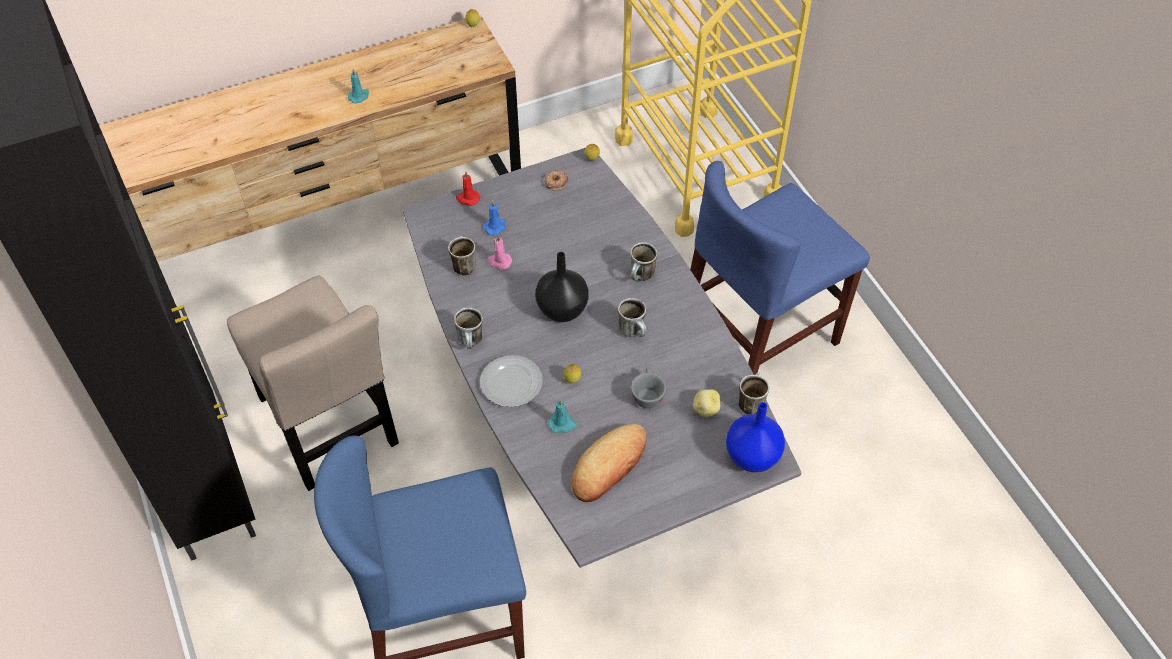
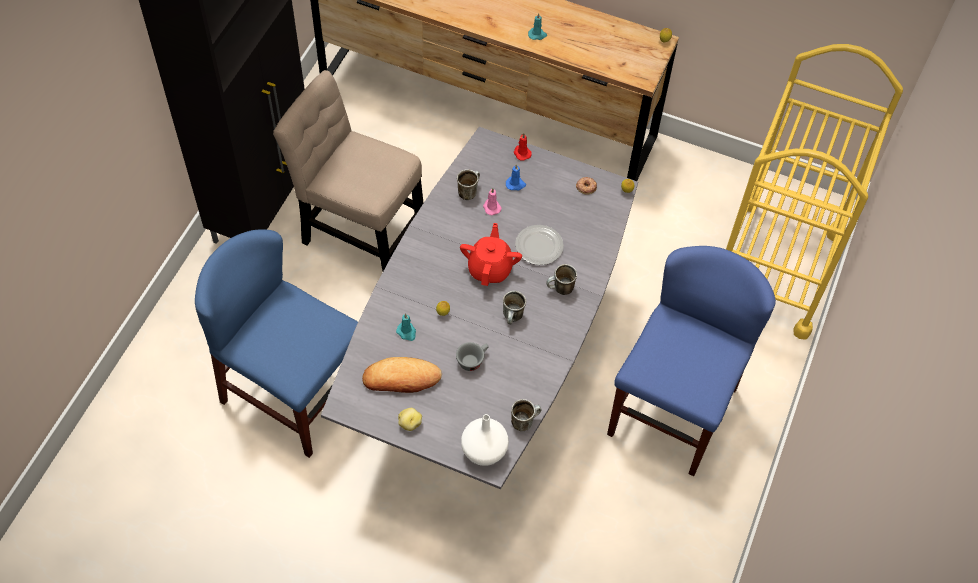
camera: 45 degrees right, 5 degrees up
beige chair [227,276,399,491] -> beige chair turned 105 degrees clockwise [273,70,423,271]
mug [454,308,483,349] -> none
plate [480,355,543,407] -> plate moved to [515,225,564,265]
black vase [535,252,589,322] -> red teapot [460,223,522,286]
blue chair [690,161,870,375] -> blue chair turned 105 degrees clockwise [607,246,776,476]
potato [693,389,720,417] -> potato moved to [398,408,422,431]
blue vase [726,402,785,472] -> white vase [461,414,509,466]

